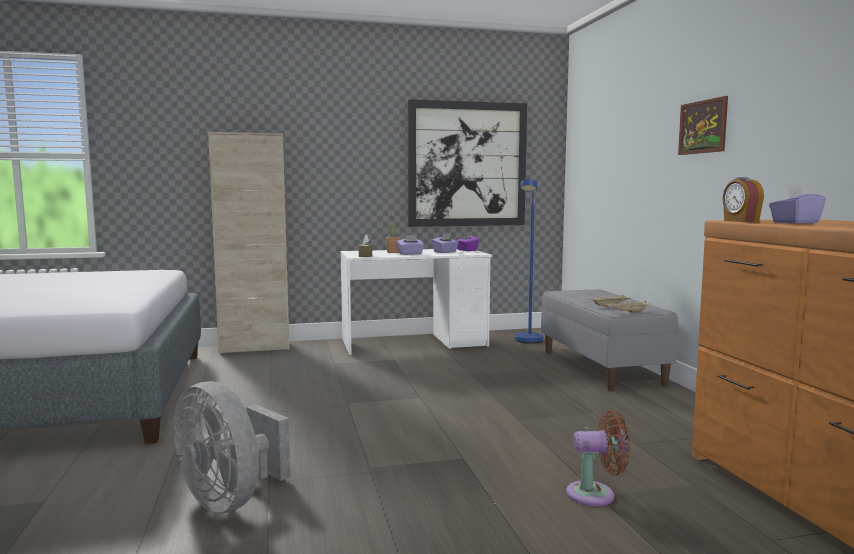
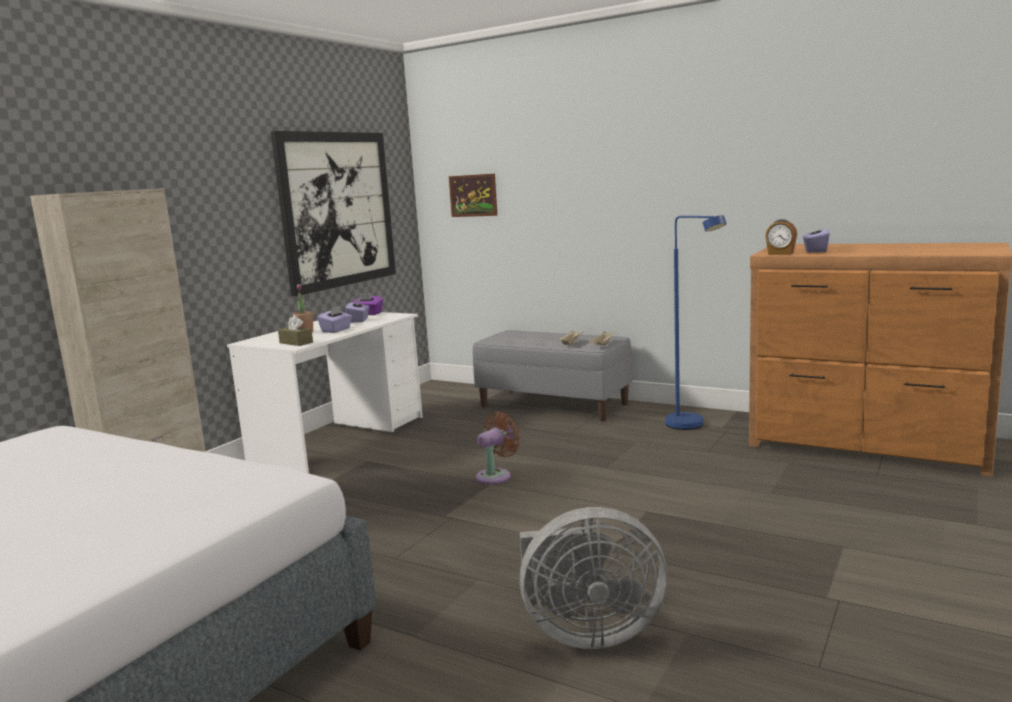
camera: 45 degrees left, 5 degrees up
blue floor lamp [515,179,543,343] -> blue floor lamp moved to [665,215,727,430]
brown fan [566,410,630,506] -> brown fan moved to [476,411,521,484]
picture [678,96,728,155] -> picture moved to [449,174,498,217]

